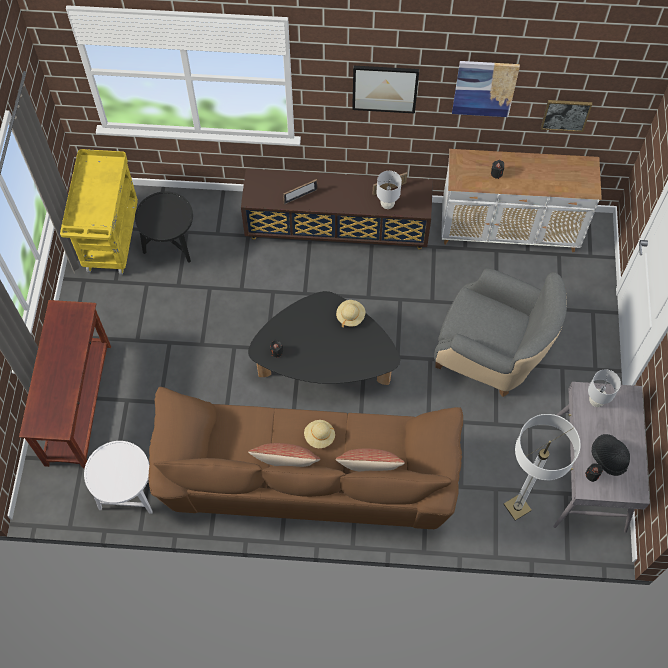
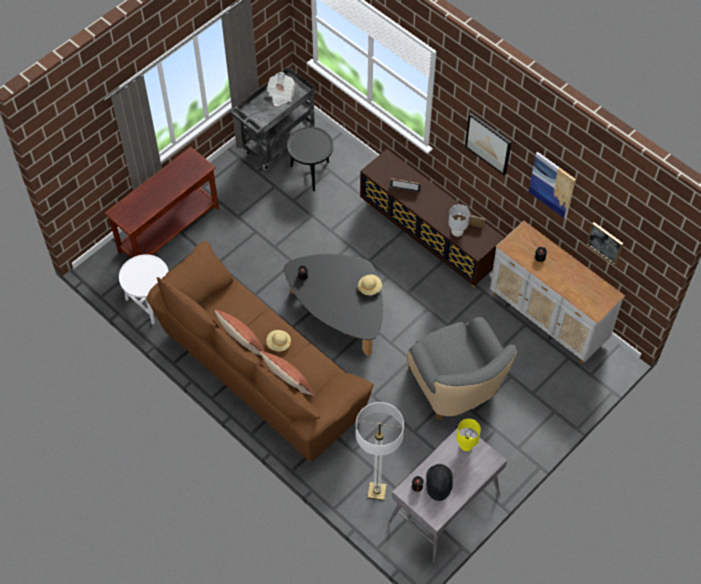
camera: 40 degrees right, 5 degrees down
yellow cart [60,149,138,275] -> black cart [230,67,315,170]
grey table lamp [588,369,621,407] -> yellow table lamp [456,419,481,451]
none -> newspaper [267,72,295,106]

